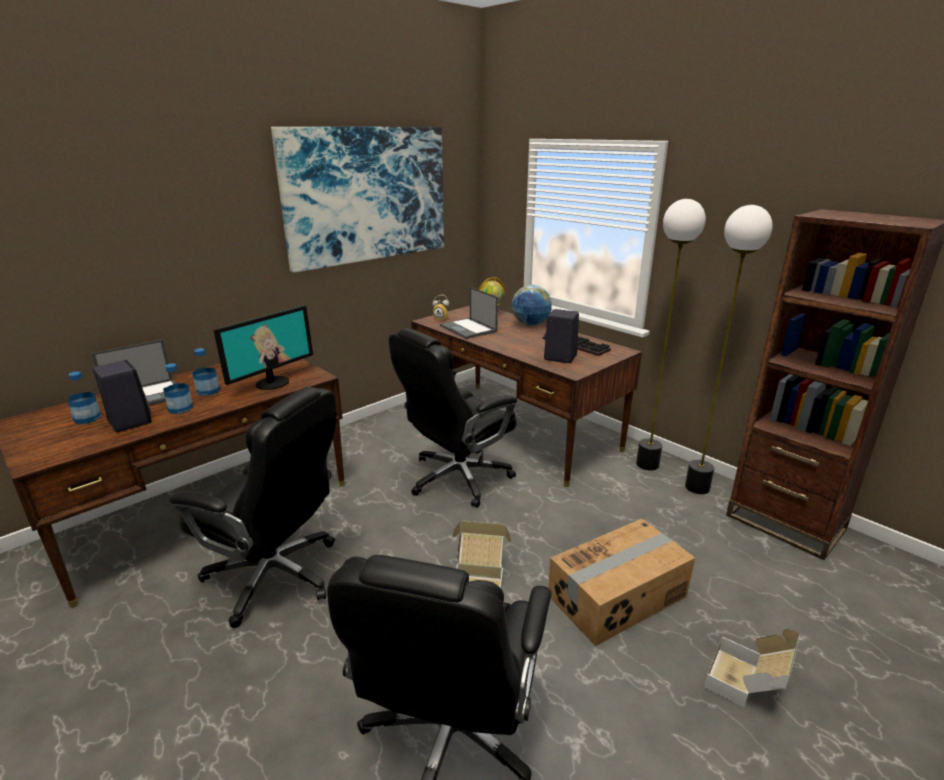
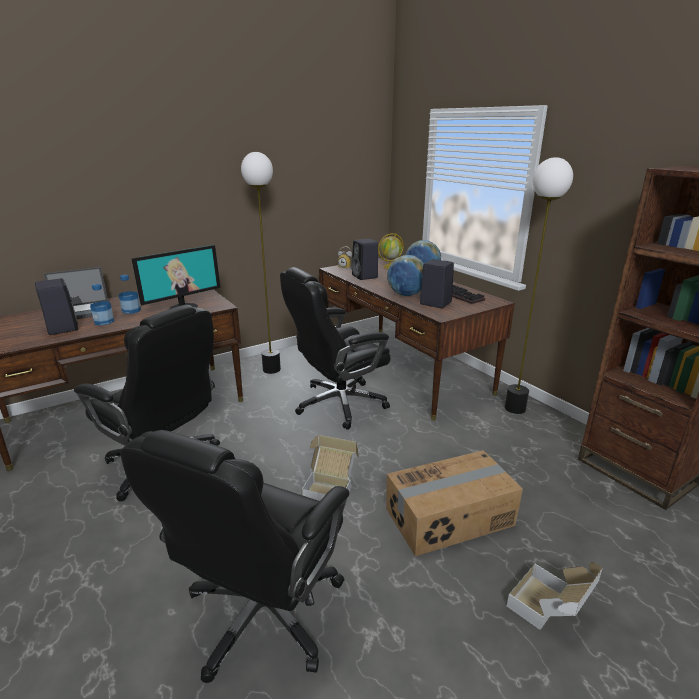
camera: 10 degrees right, 0 degrees up
bottle [68,371,101,424] -> none
picture [271,127,444,273] -> none
laptop [440,287,498,339] -> black speaker [351,239,378,280]
floor lamp [685,205,773,494] -> floor lamp moved to [241,152,281,374]
none -> globe [387,255,424,296]

